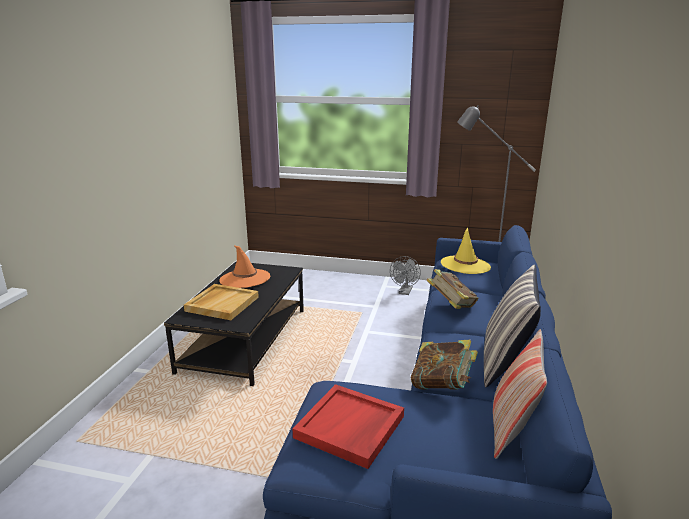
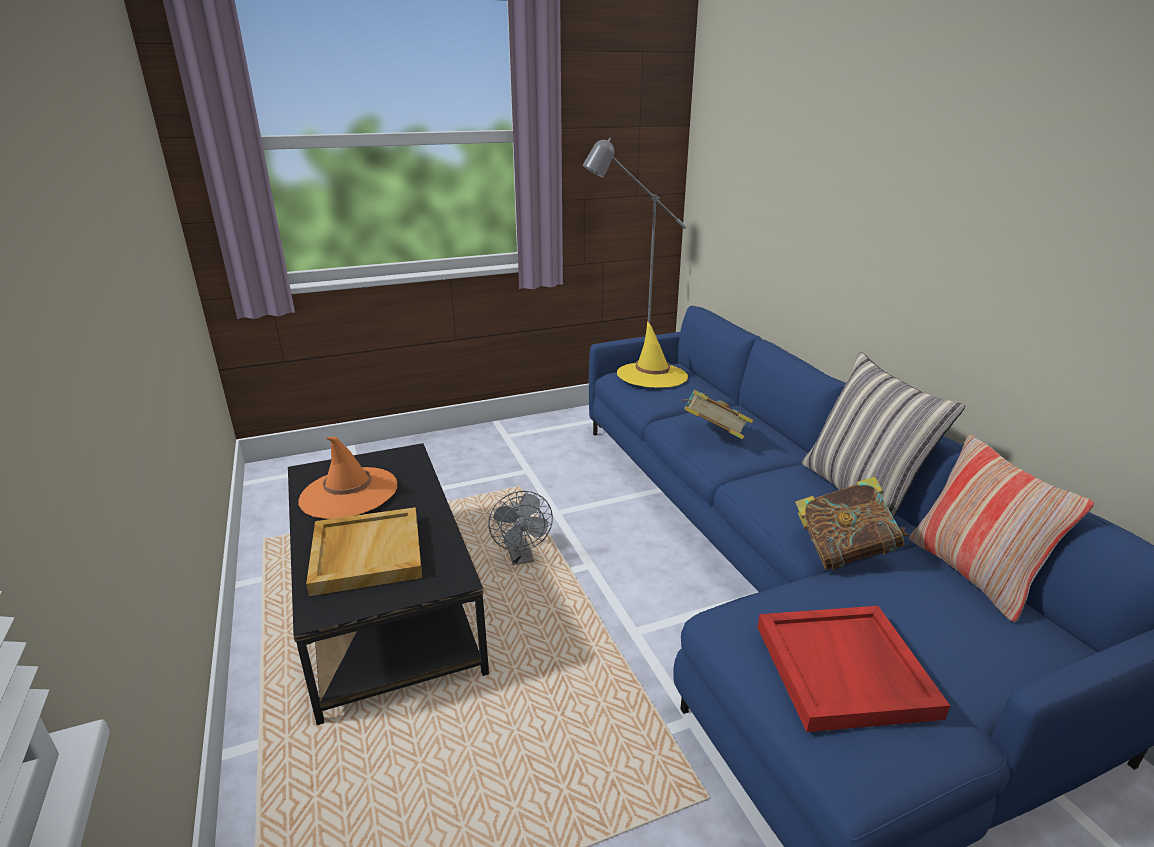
camera: 35 degrees left, 5 degrees up
grey fan [390,256,421,295] -> grey fan moved to [488,491,553,565]

